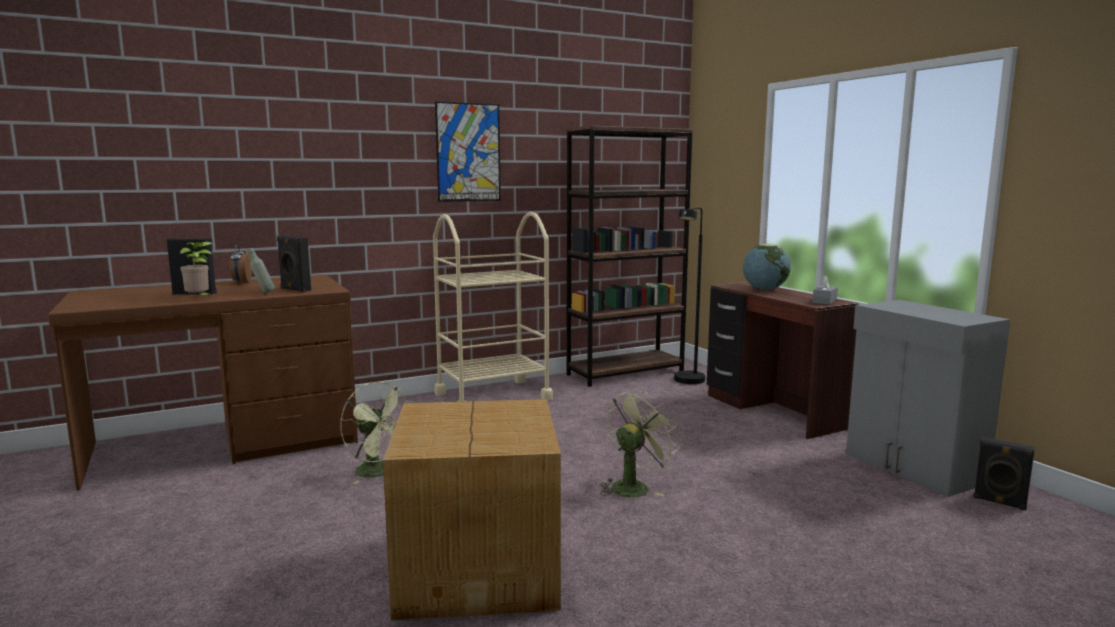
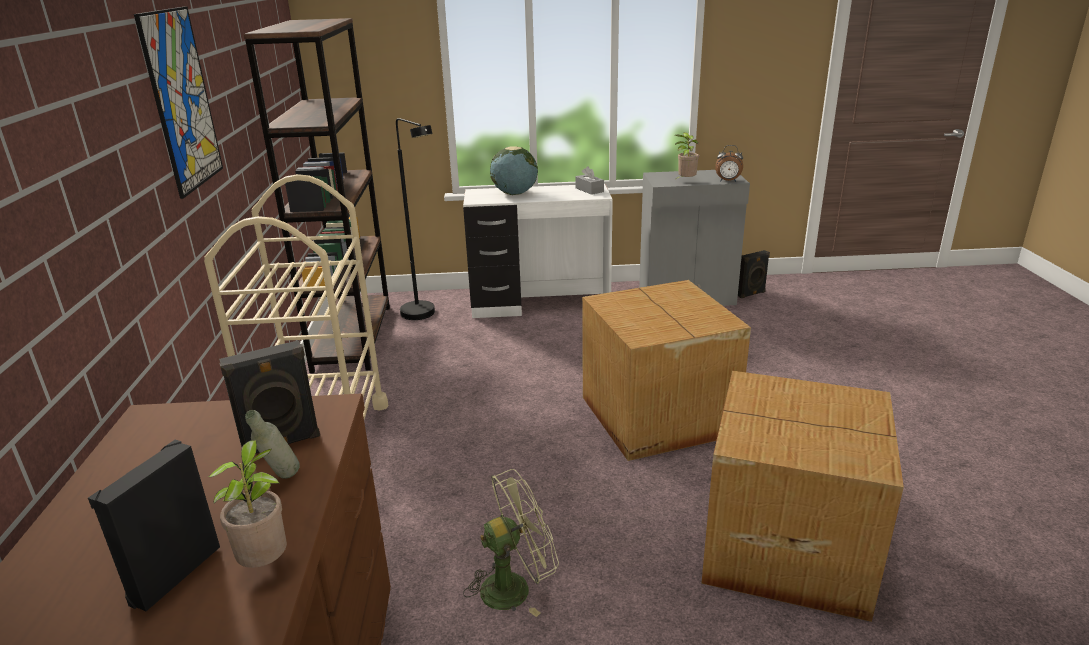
camera: 65 degrees left, 15 degrees up
alarm clock [229,244,252,284] -> alarm clock moved to [715,145,743,182]
green fan [600,390,680,497] -> cardboard box [582,280,751,461]
brown desk [707,282,859,439] -> white desk [463,184,613,318]
none -> potted plant [675,132,699,179]

